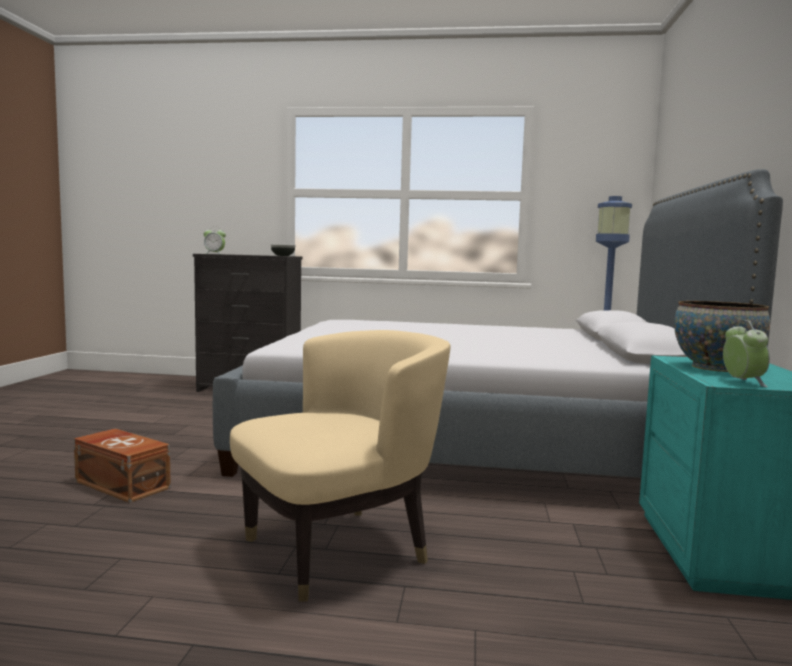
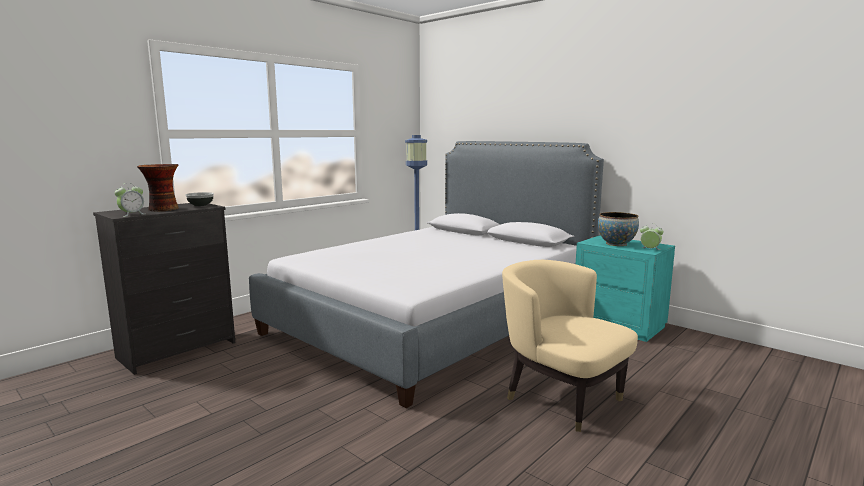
camera: 55 degrees left, 5 degrees up
brown storage box [74,429,171,503] -> none
beige armchair [230,330,450,601] -> beige armchair turned 45 degrees counterclockwise [502,260,638,432]
none -> vase [137,164,179,212]

